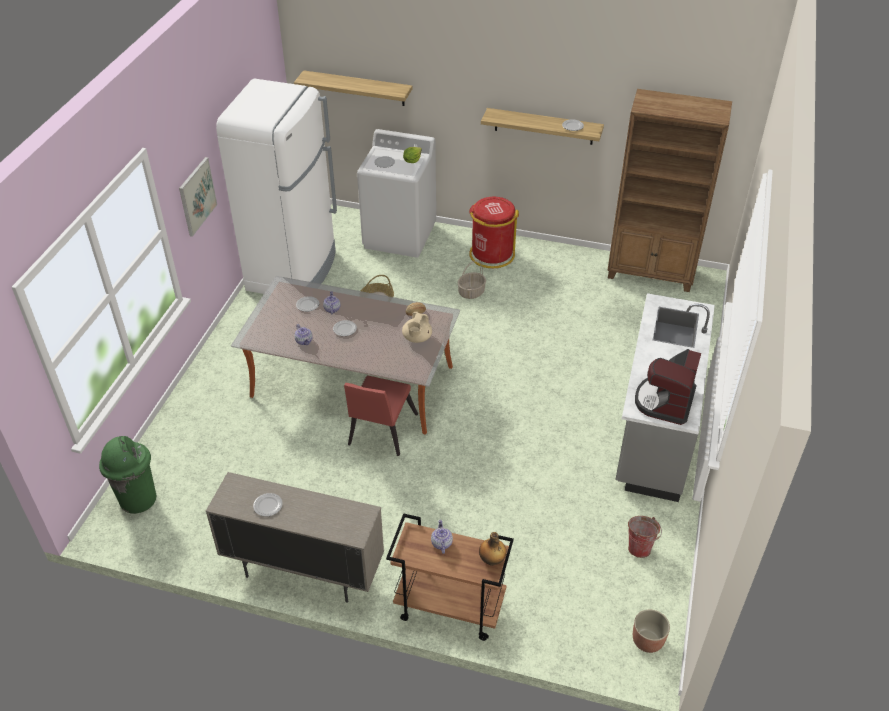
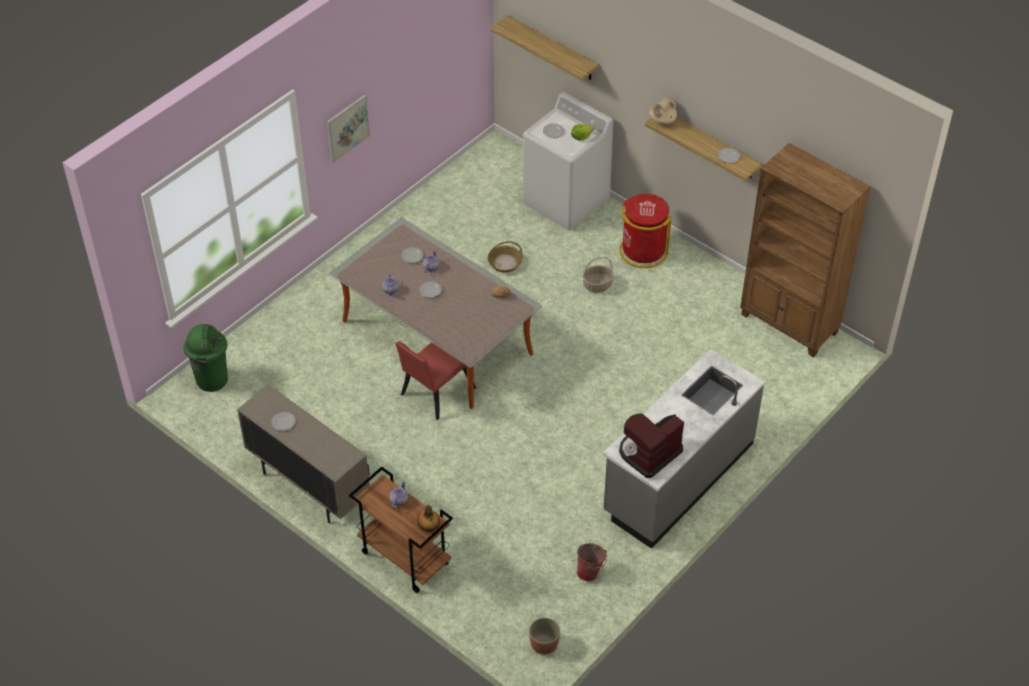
camera: 25 degrees right, 5 degrees up
white fridge [216,79,337,294] -> none
beige teapot [402,312,432,343] -> beige teapot moved to [650,96,677,125]

